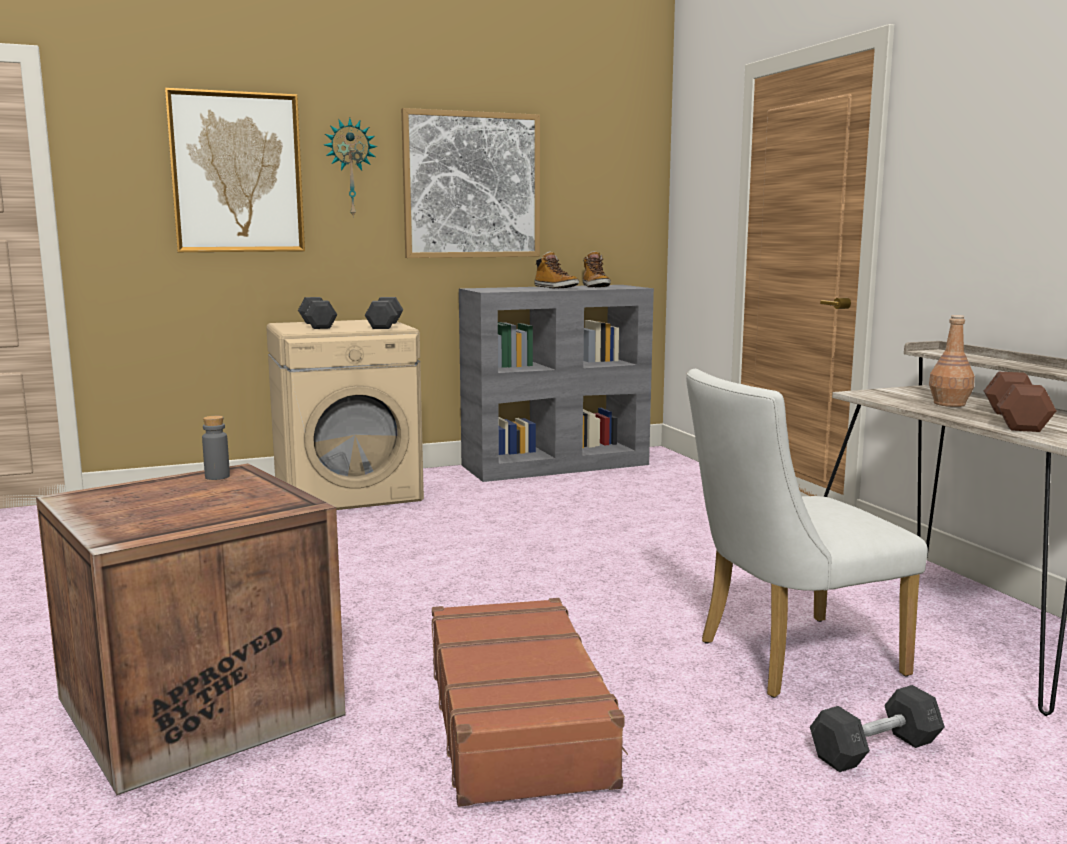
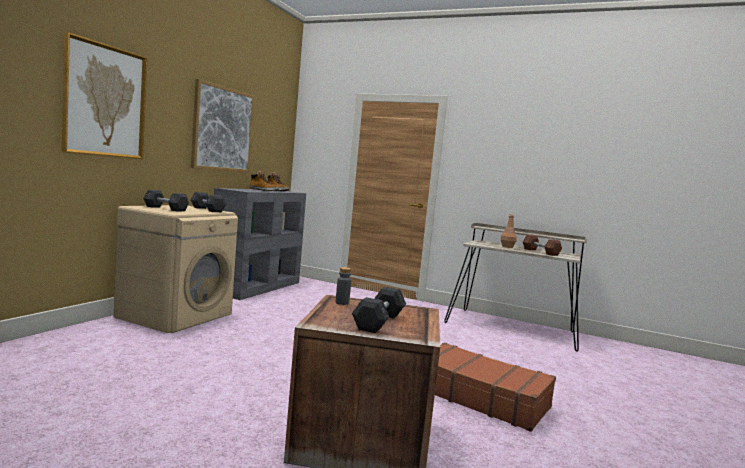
camera: 45 degrees left, 5 degrees down
wall clock [324,118,377,218] -> none
white chair [686,369,928,698] -> none
grey dumbbell [810,685,945,772] -> grey dumbbell moved to [352,287,406,333]

